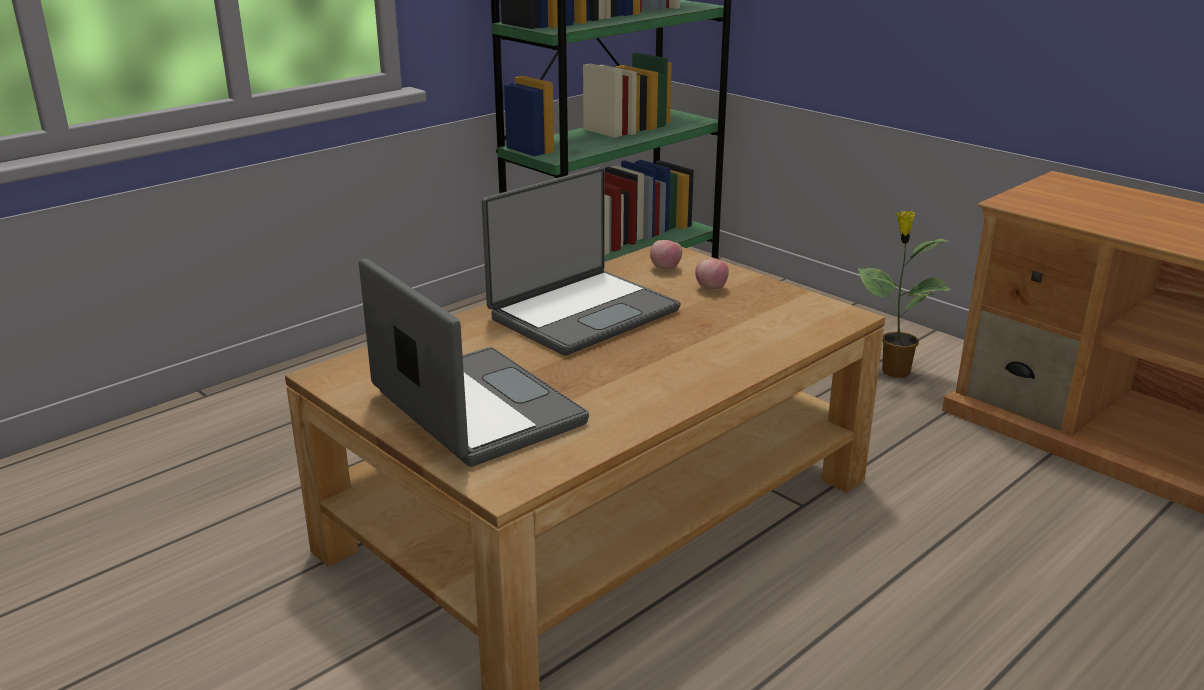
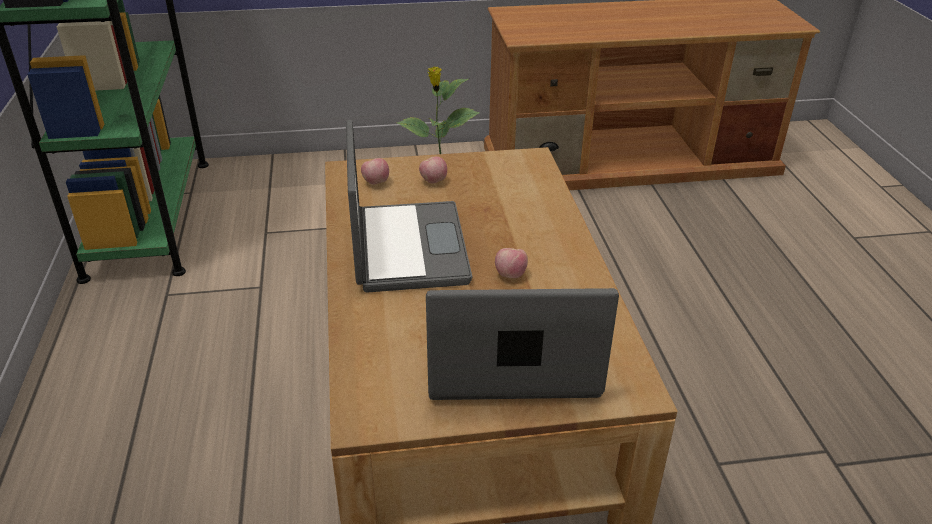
camera: 55 degrees left, 10 degrees up
none -> apple [495,248,528,278]

